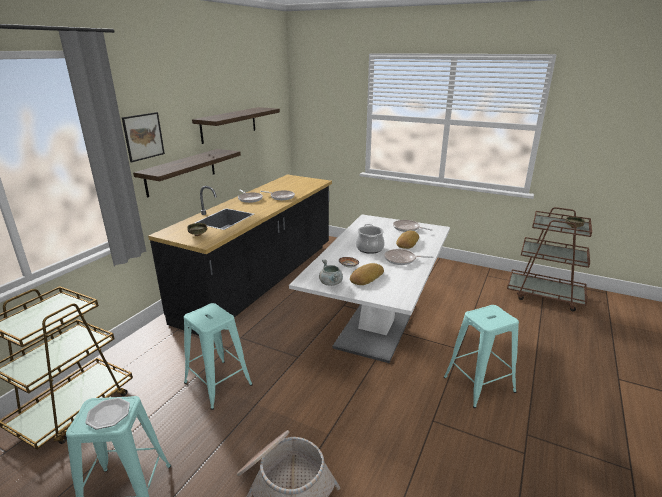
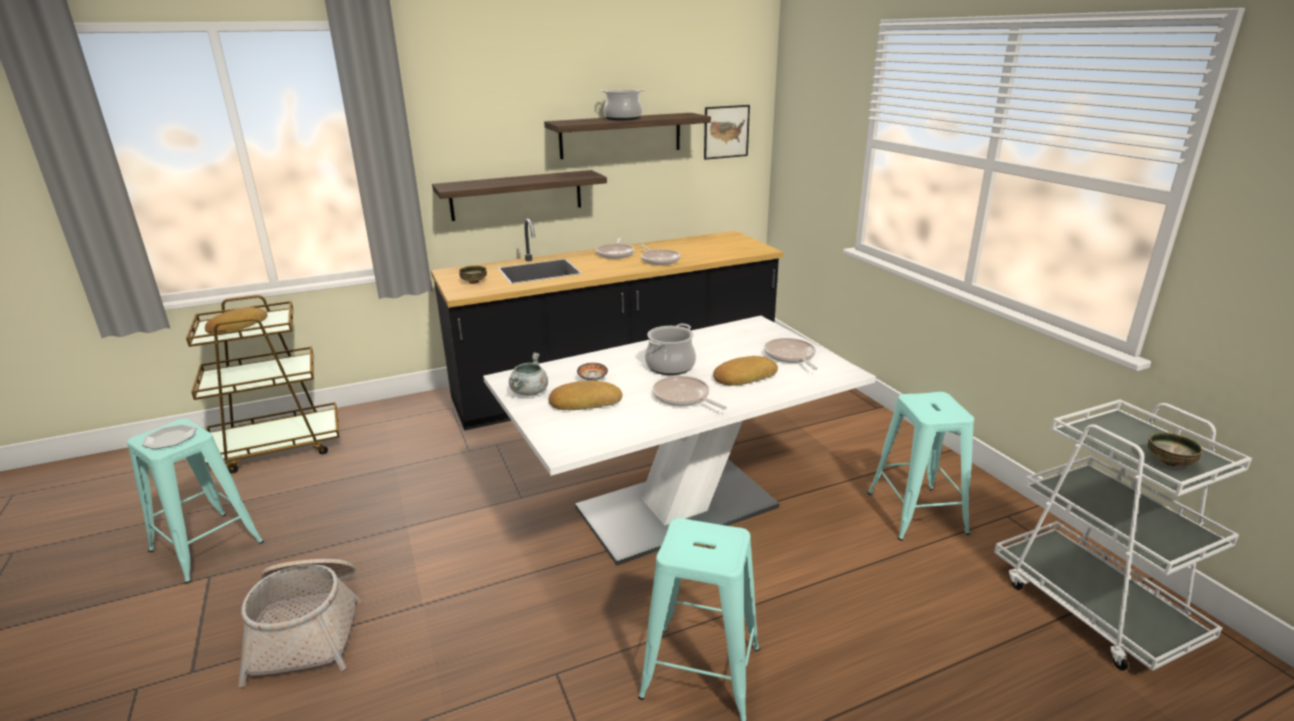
camera: 40 degrees right, 0 degrees up
picture [122,112,165,162] -> picture moved to [704,105,750,160]
turquoise stool [184,303,253,410] -> turquoise stool moved to [868,392,974,541]
brown cart [507,207,592,312] -> white cart [994,399,1252,671]
none -> bread [205,307,267,334]
none -> cooking pot [600,89,645,120]

